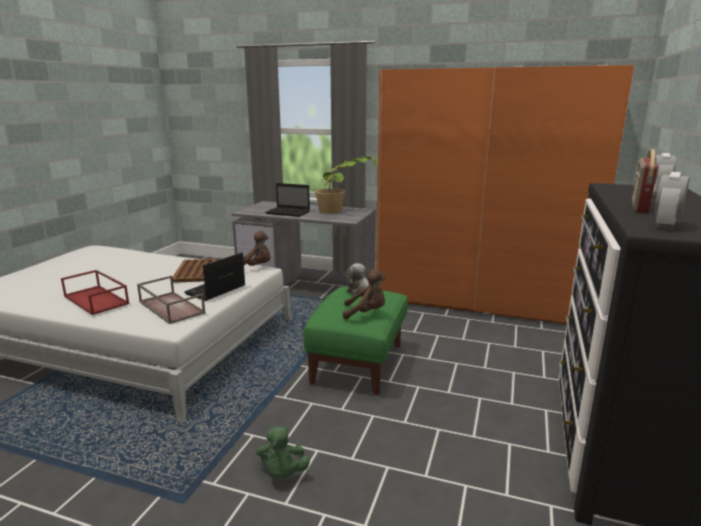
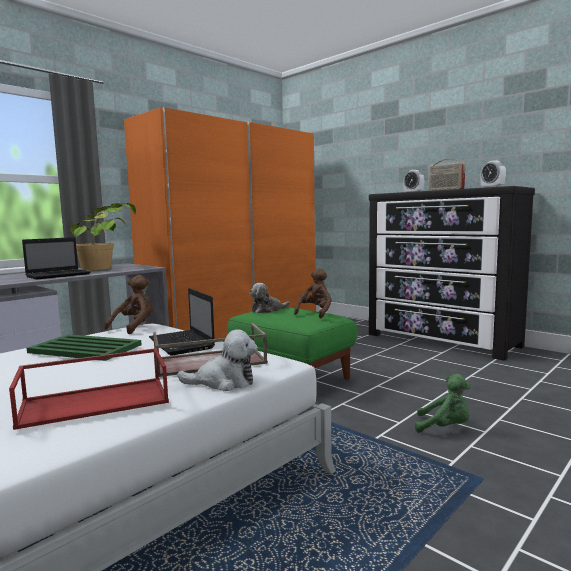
camera: 65 degrees left, 10 degrees down
brown tray [172,259,217,283] -> green tray [27,334,142,361]
none -> plush toy [177,329,258,391]

